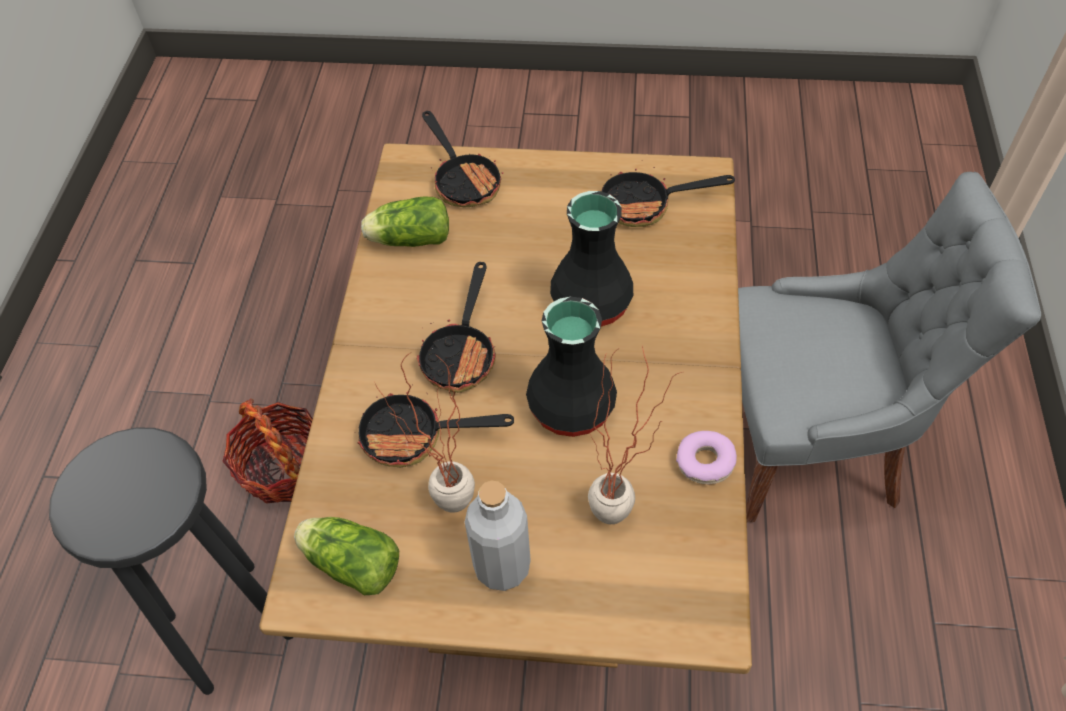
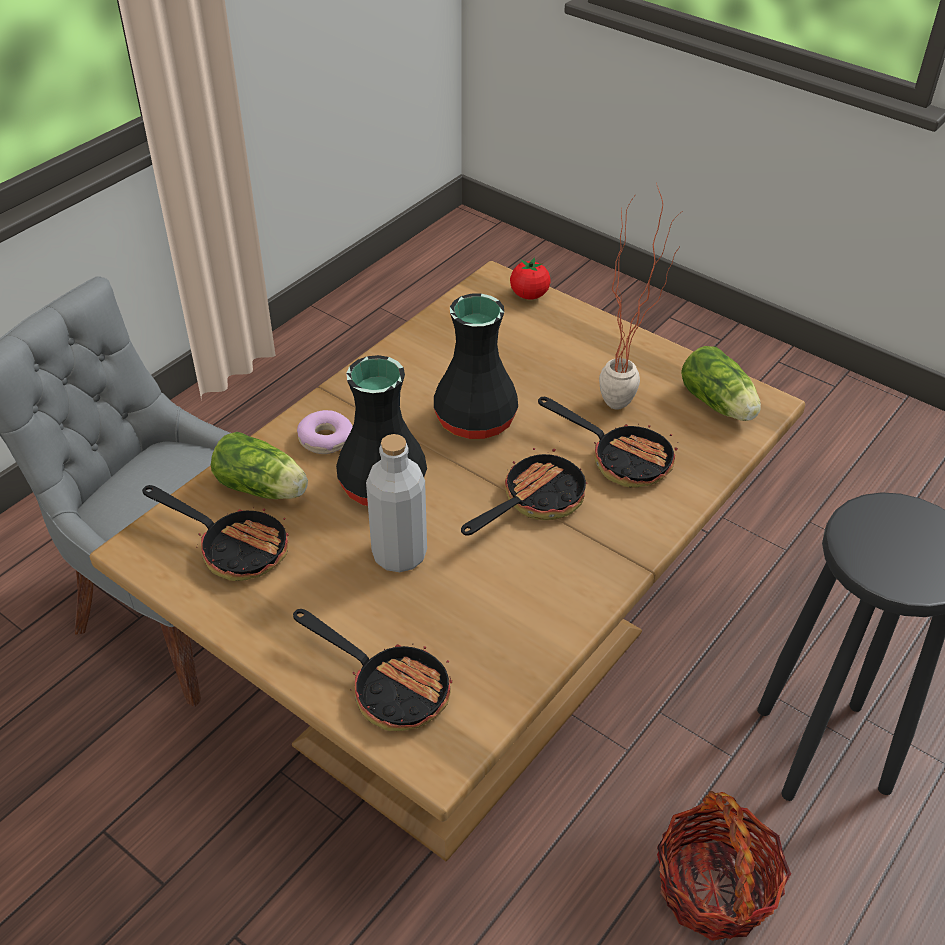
camera: 150 degrees left, 10 degrees down
lettuce [361,196,449,247] -> lettuce moved to [211,432,308,499]
frying pan [422,111,503,208] -> frying pan turned 120 degrees clockwise [293,609,452,731]
grey bottle [465,481,531,591] -> grey bottle moved to [366,434,427,572]
potted plant [588,345,682,524] -> none
donut [676,431,737,484] -> donut moved to [297,410,353,454]
none -> tomato [510,257,551,300]

